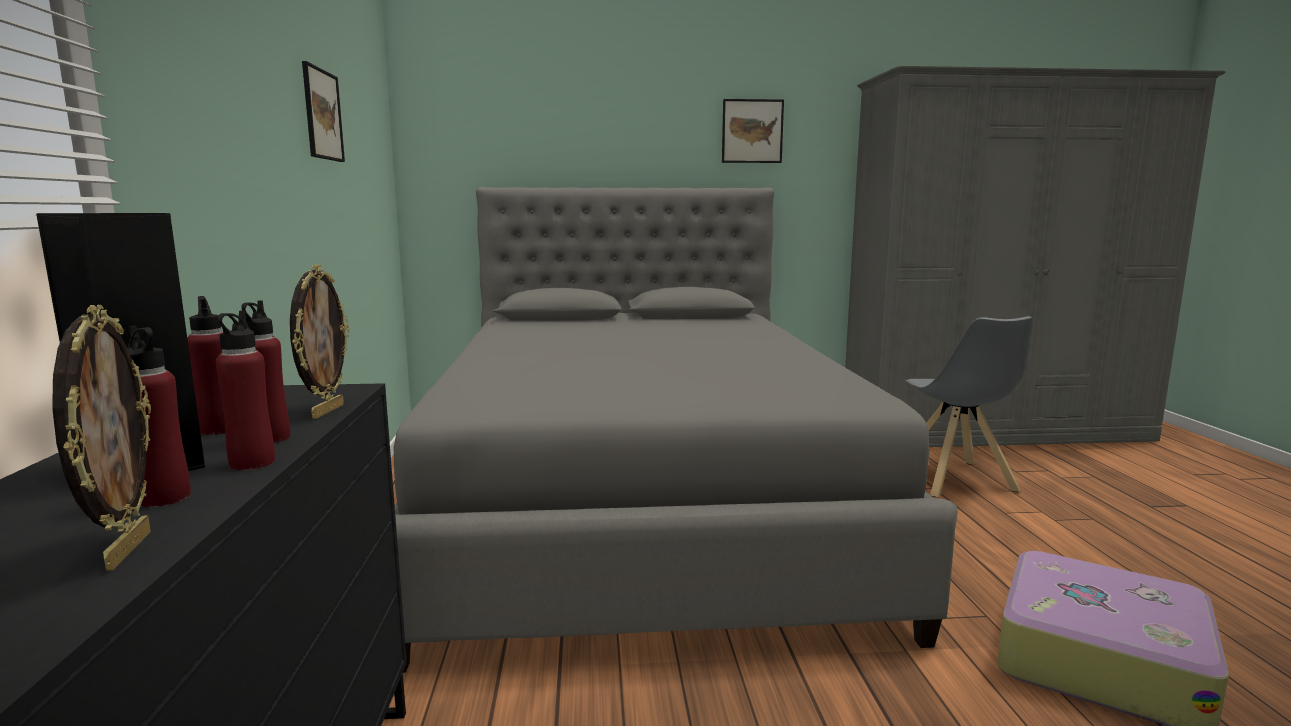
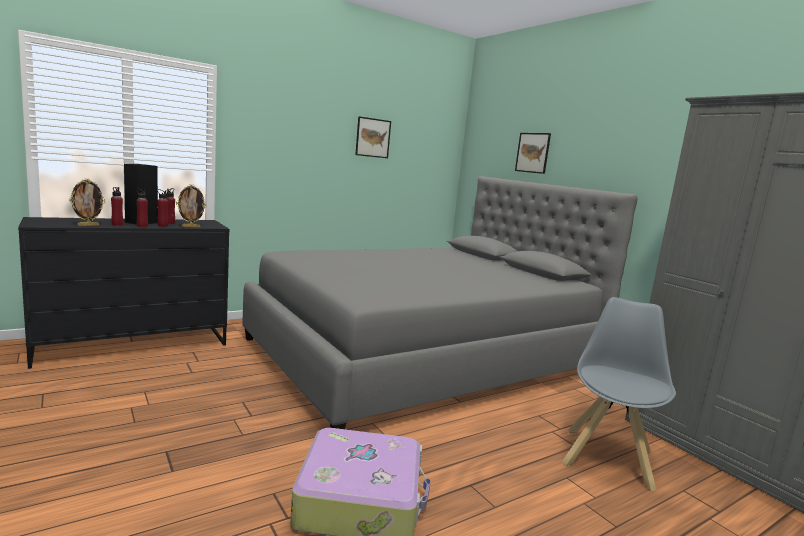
camera: 60 degrees right, 0 degrees up
picture [722,99,784,163] -> picture moved to [515,133,551,174]
grey chair [905,316,1033,497] -> grey chair turned 150 degrees clockwise [562,297,676,491]

